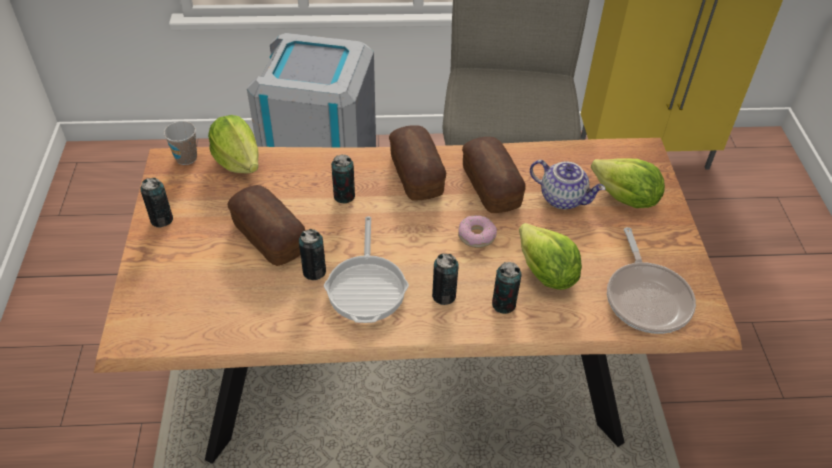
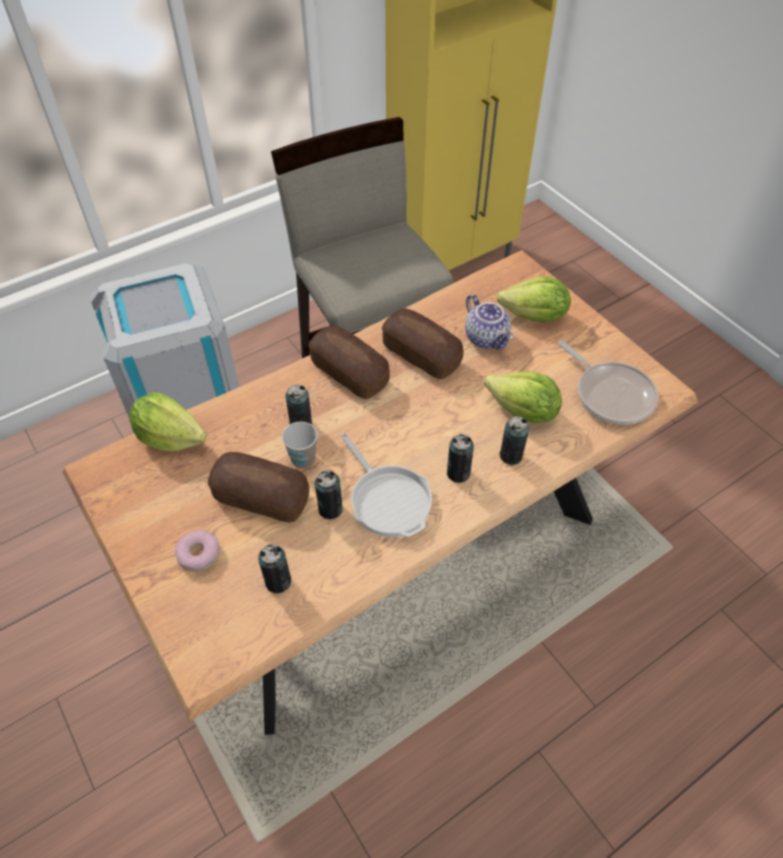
camera: 30 degrees left, 5 degrees up
can [140,178,173,227] -> can moved to [258,544,291,593]
cup [164,121,197,165] -> cup moved to [282,421,318,469]
donut [458,215,497,248] -> donut moved to [175,530,220,572]
teapot [530,160,606,209] -> teapot turned 60 degrees clockwise [465,294,513,350]

